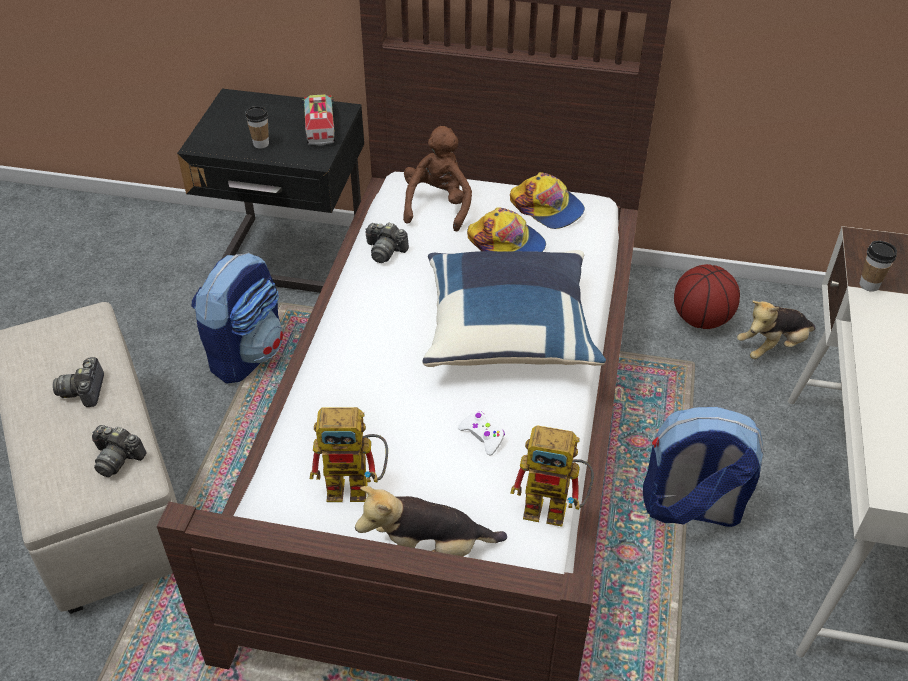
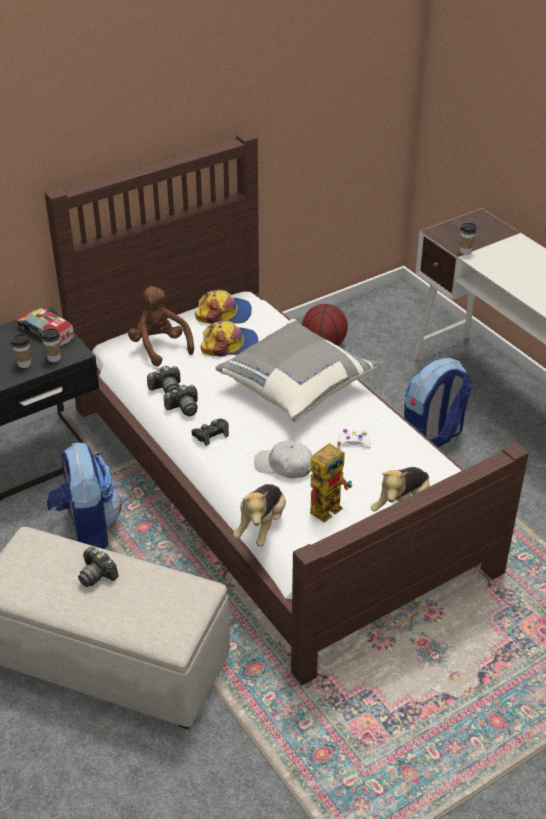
camera: 45 degrees left, 5 degrees down
camera [92,425,147,477] -> camera moved to [164,384,198,416]
blue pillow [423,250,606,367] -> grey pillow [215,319,379,422]
toy robot [510,425,594,527] -> none
plush toy [737,301,816,359] -> plush toy moved to [233,484,286,547]
none -> cup [41,328,61,362]
none -> black game controller [191,419,229,446]
none -> white cap [254,440,312,478]

